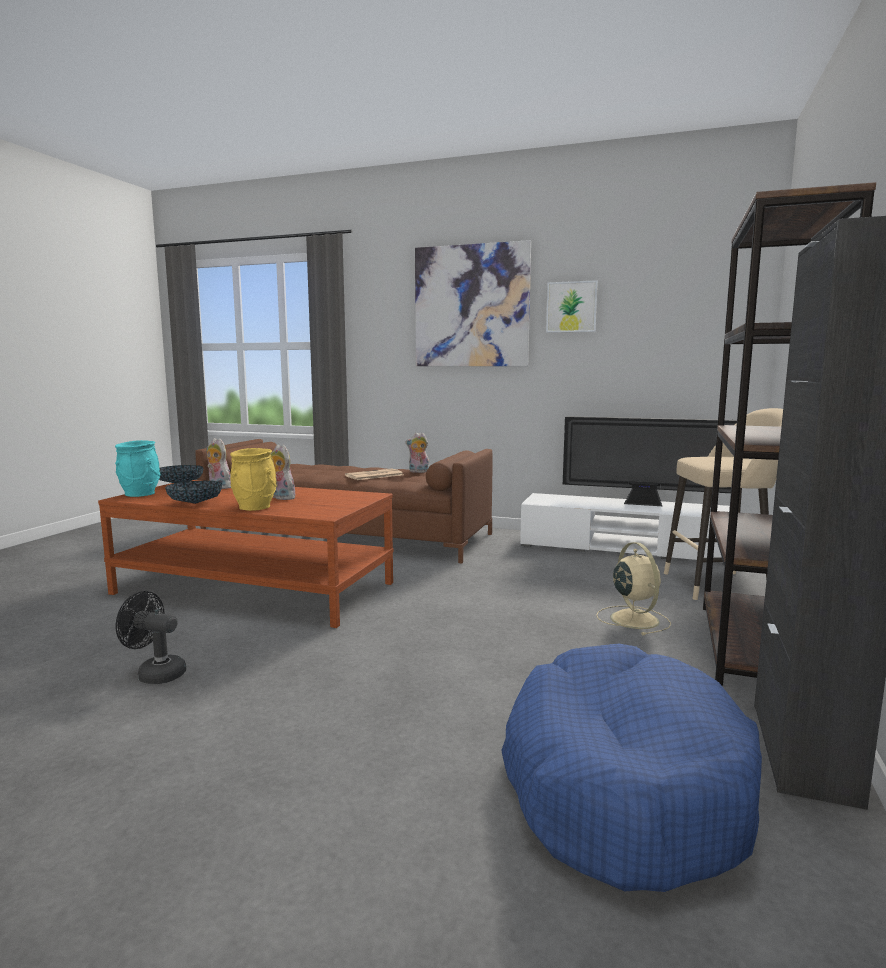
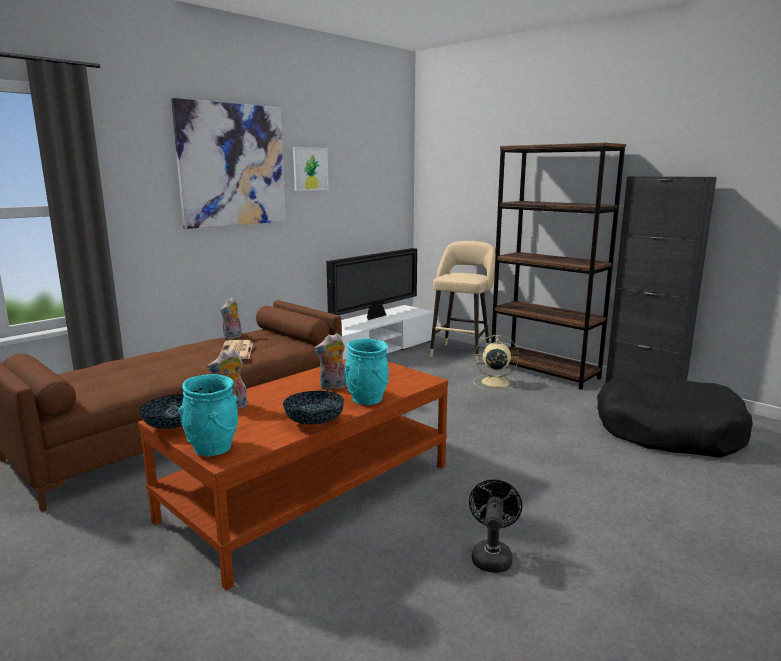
camera: 65 degrees left, 5 degrees up
black fan [115,591,186,684] -> black fan turned 150 degrees clockwise [469,479,522,573]
yellow vase [230,448,276,511] -> turquoise vase [344,338,389,405]
blue dog bed [501,644,762,892] -> black dog bed [597,373,753,458]

